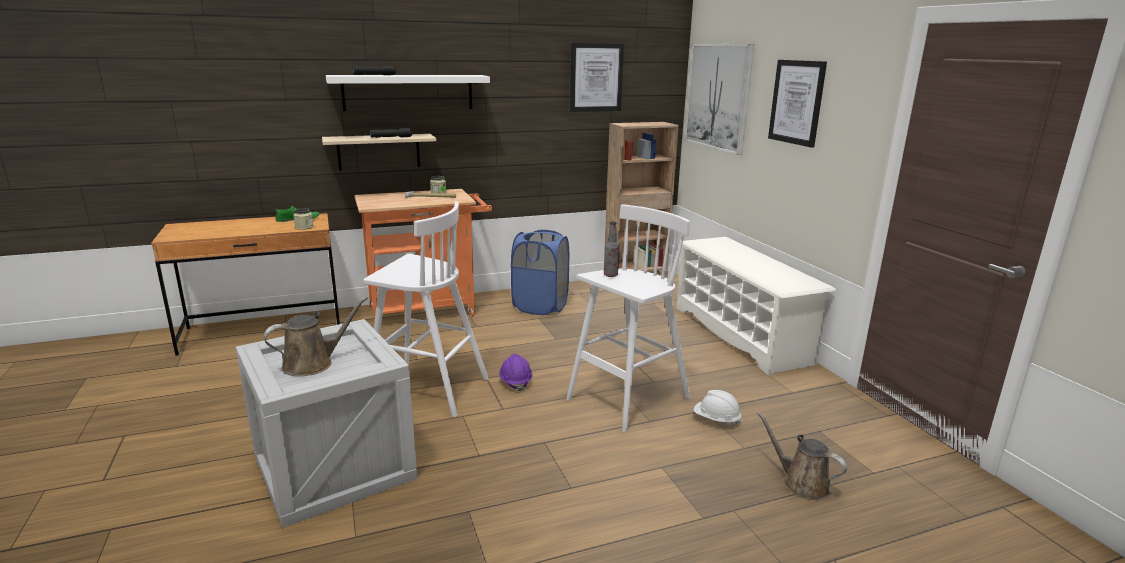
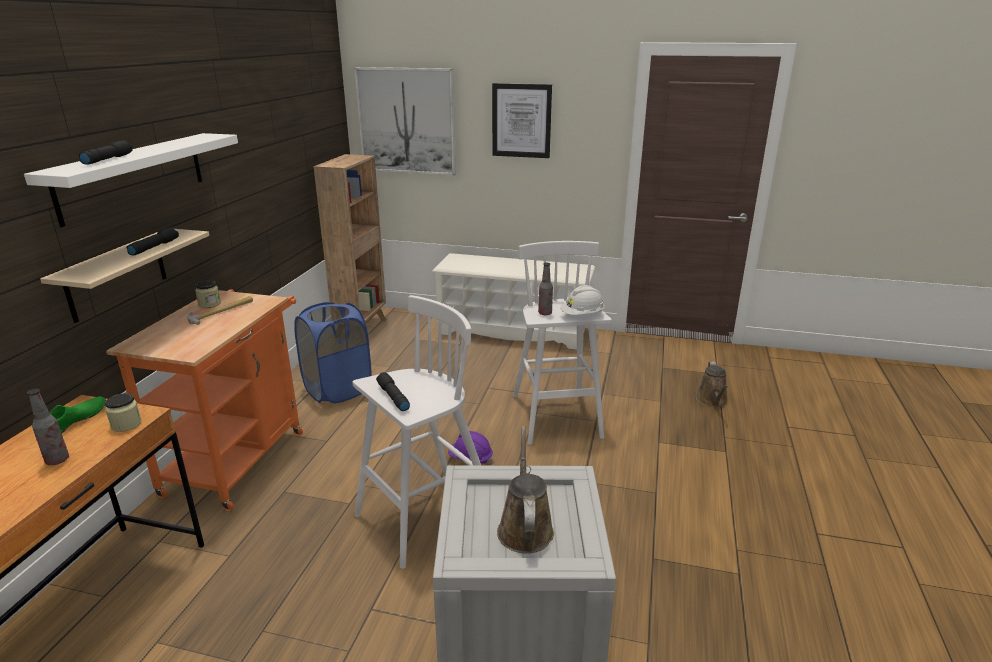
camera: 55 degrees left, 5 degrees up
picture [570,43,624,112] -> none
white hard hat [694,390,742,426] -> white hard hat moved to [560,285,605,315]
brown watering can [757,412,847,500] -> brown watering can turned 75 degrees counterclockwise [696,362,728,407]
none -> bottle [27,389,69,465]
none -> black flashlight [376,372,410,411]

